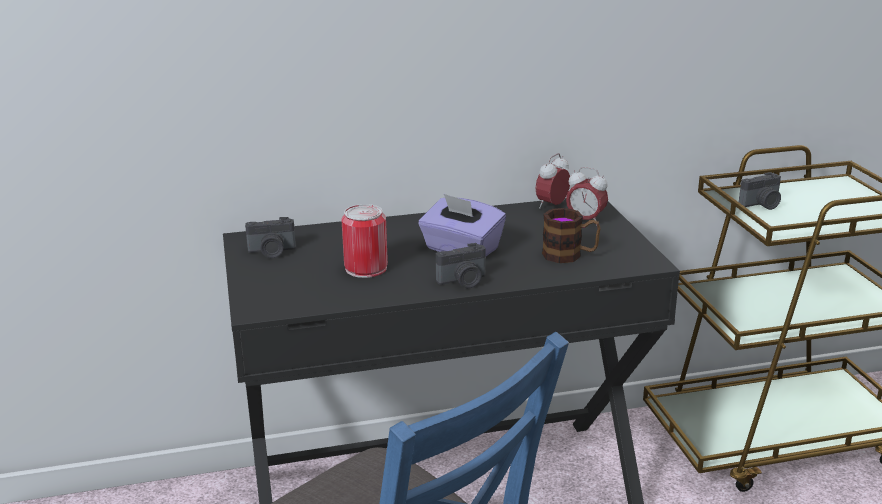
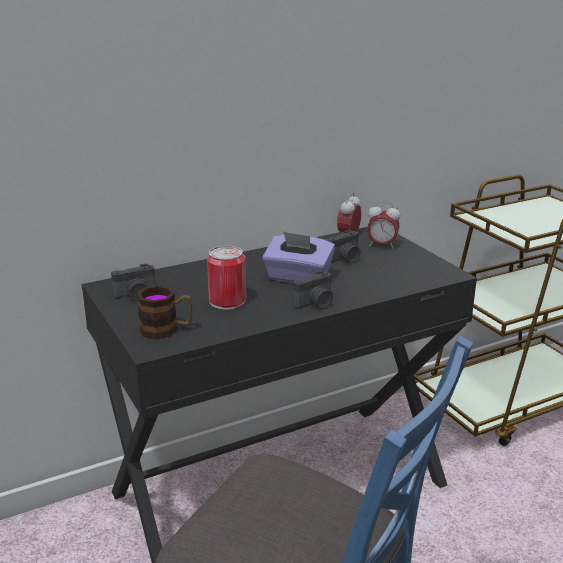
camera: 15 degrees left, 0 degrees up
mug [542,208,601,263] -> mug moved to [137,285,193,340]
camera [739,172,781,210] -> camera moved to [326,230,360,263]

